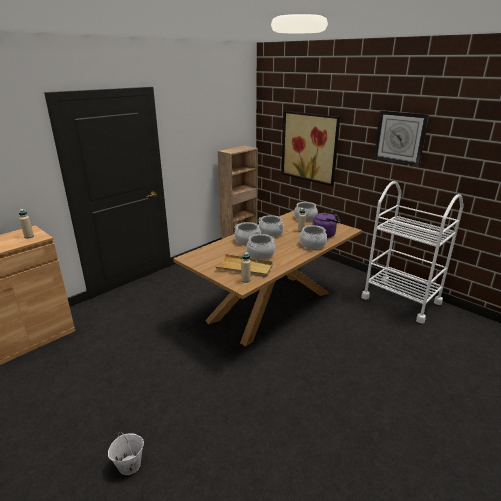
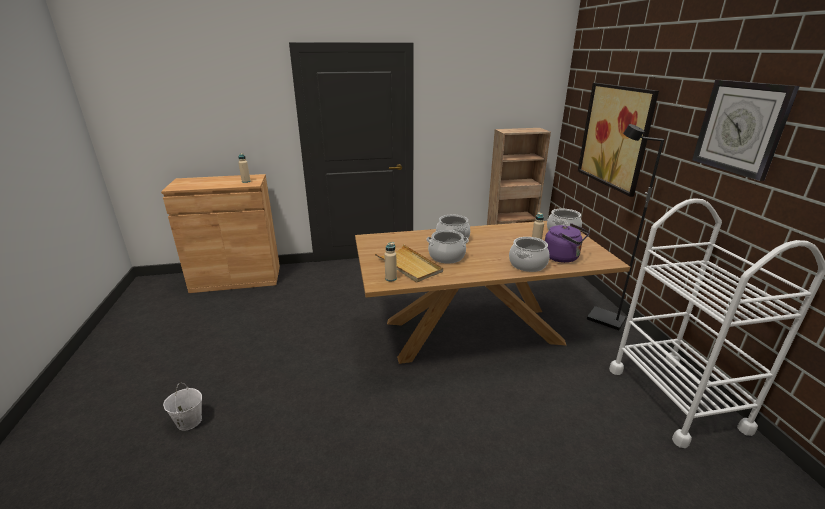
camera: 35 degrees right, 0 degrees up
cooking pot [259,215,284,237] -> none
none -> black floor lamp [587,124,664,331]

